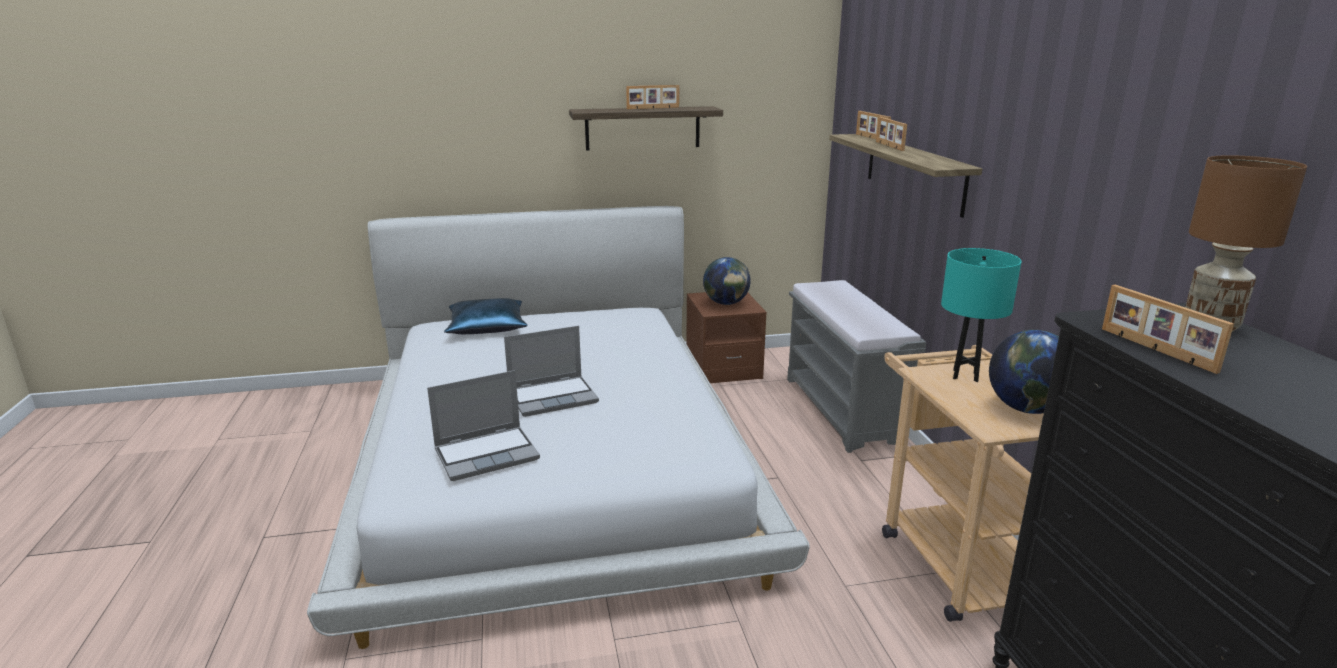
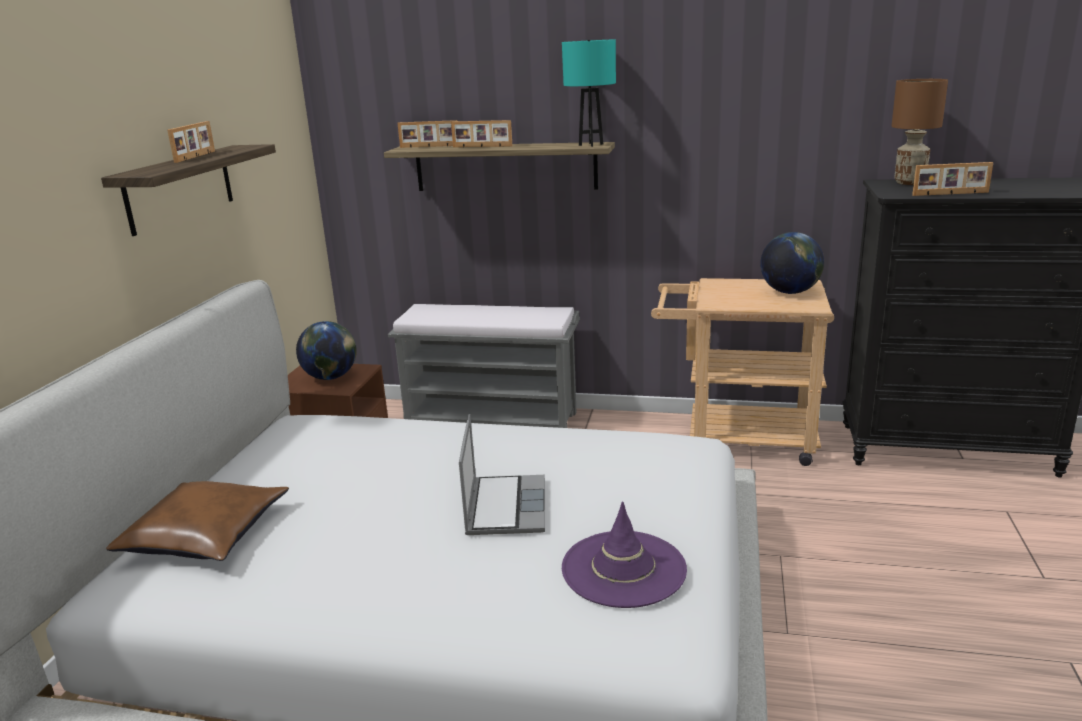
camera: 65 degrees left, 0 degrees up
laptop [427,370,540,481] -> purple hat [562,501,687,608]
blue pillow [444,298,528,334] -> brown pillow [106,481,289,561]
turquoise table lamp [941,248,1022,382] -> turquoise table lamp moved to [562,39,616,147]

